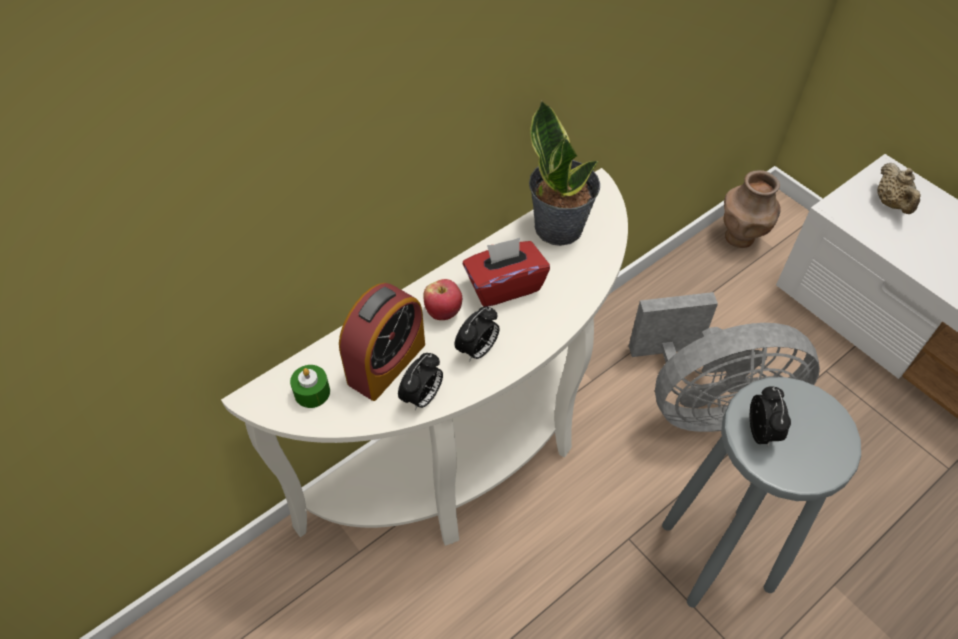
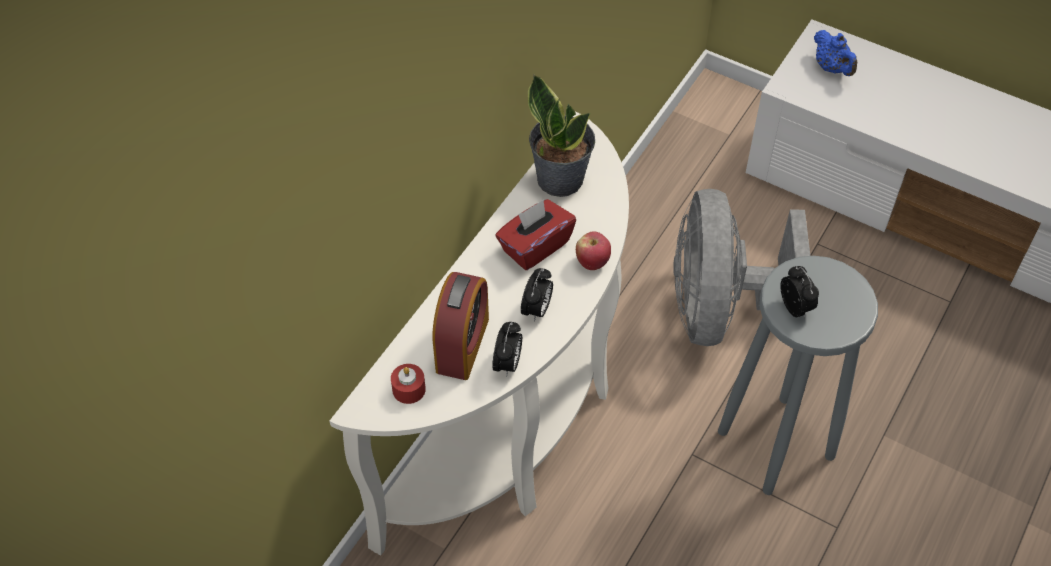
camera: 20 degrees left, 0 degrees up
green candle [290,365,330,408] -> red candle [391,364,426,404]
apple [423,279,462,320] -> apple moved to [576,232,611,270]
grey fan [629,292,820,432] -> grey fan turned 120 degrees clockwise [673,189,810,346]
brown vase [723,170,781,248] -> none
beige teapot [877,163,921,214] -> blue teapot [814,30,857,76]

